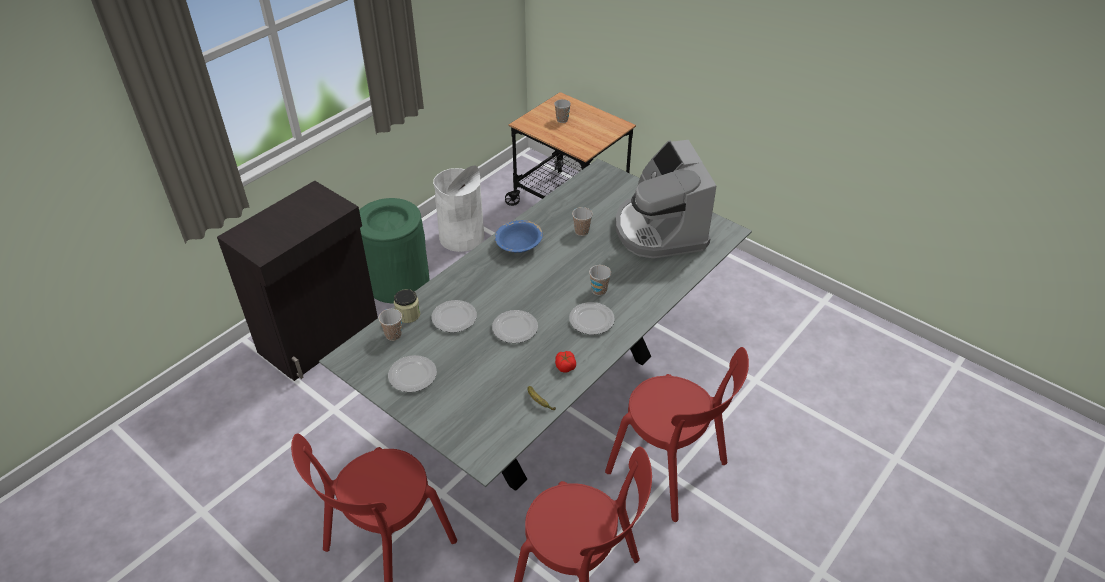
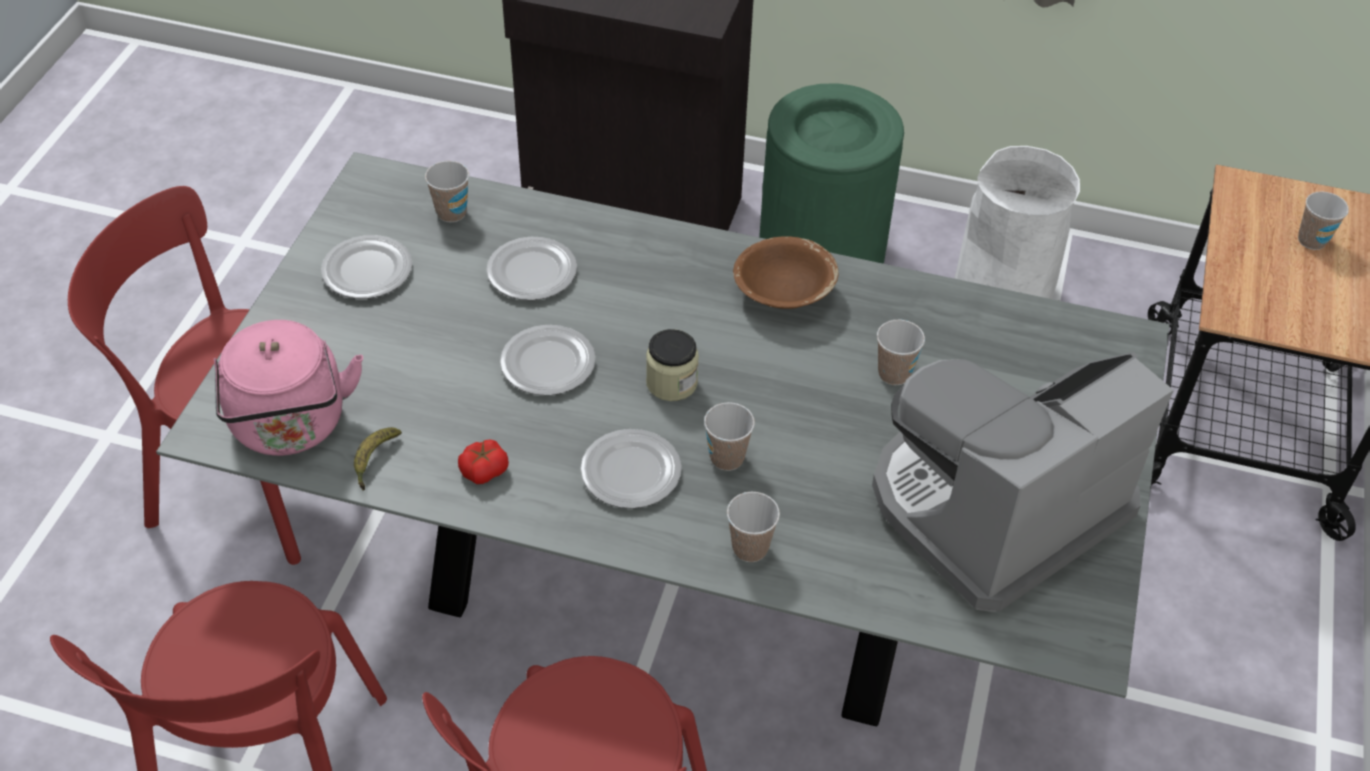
camera: 65 degrees right, 5 degrees up
jar [394,289,420,323] -> jar moved to [646,329,699,401]
blue bowl [495,220,543,253] -> brown bowl [733,236,839,309]
none -> pink kettle [214,320,363,456]
none -> cup [727,492,780,562]

